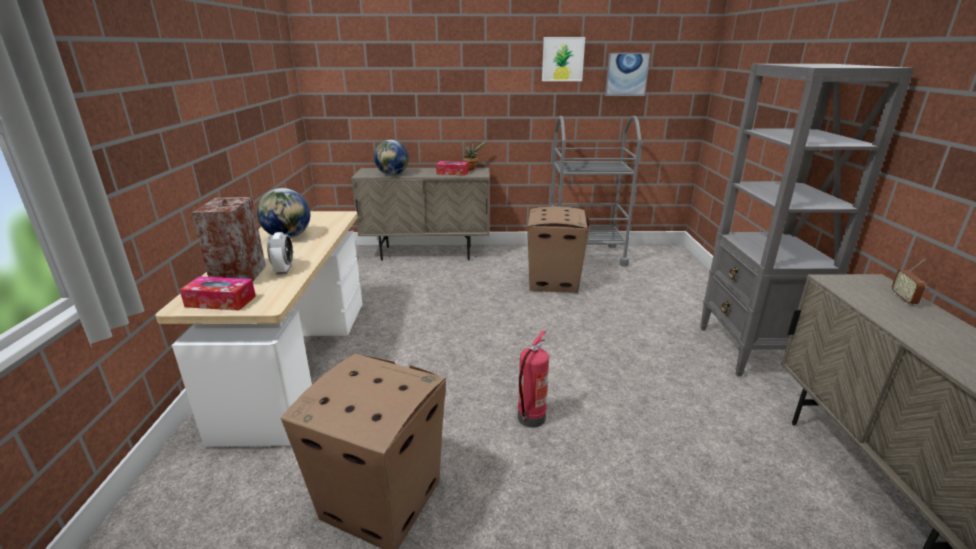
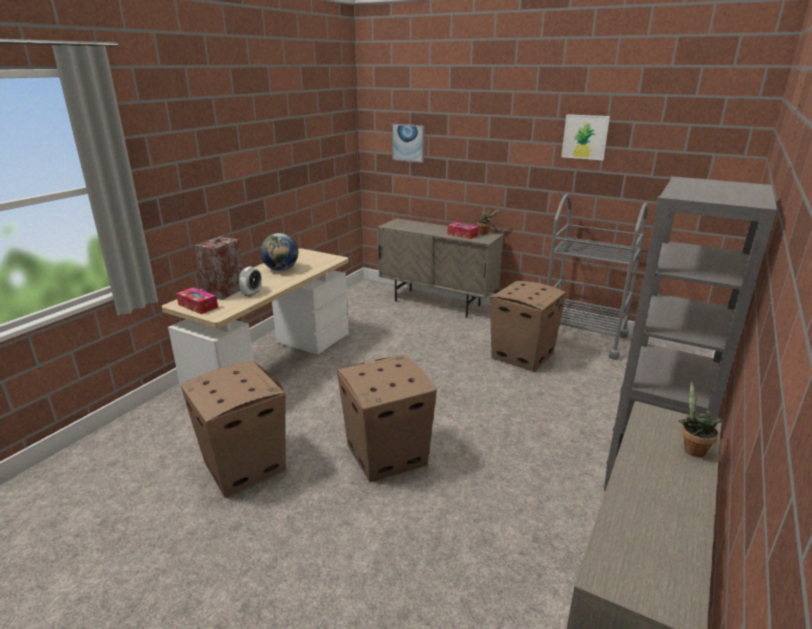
camera: 30 degrees right, 0 degrees up
globe [374,140,409,175] -> none
fire extinguisher [518,330,549,428] -> cardboard box [337,355,437,482]
picture [605,53,650,96] -> picture moved to [392,124,424,163]
radio [892,259,926,305] -> potted plant [678,381,722,457]

